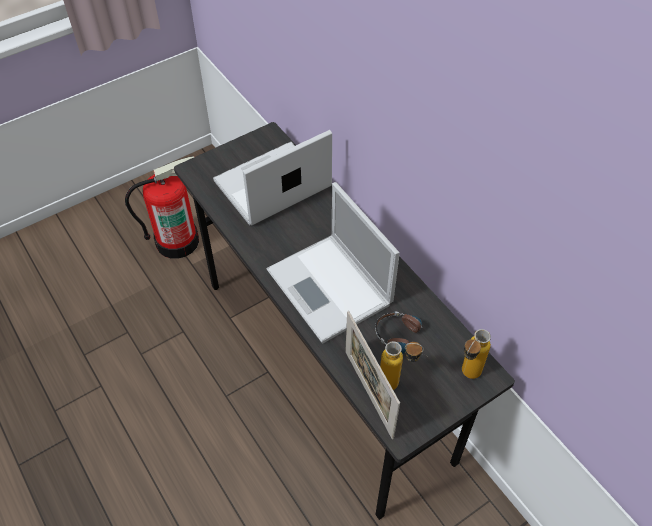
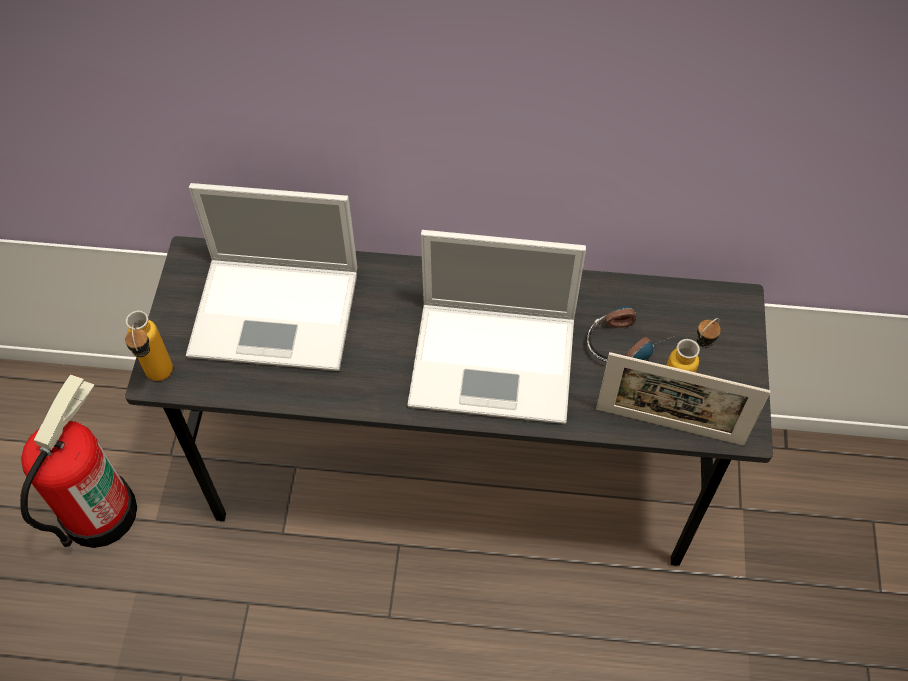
camera: 50 degrees left, 5 degrees up
laptop [213,130,332,225] -> laptop turned 90 degrees counterclockwise [186,183,357,371]
bottle [462,329,491,379] -> bottle moved to [125,311,173,381]

